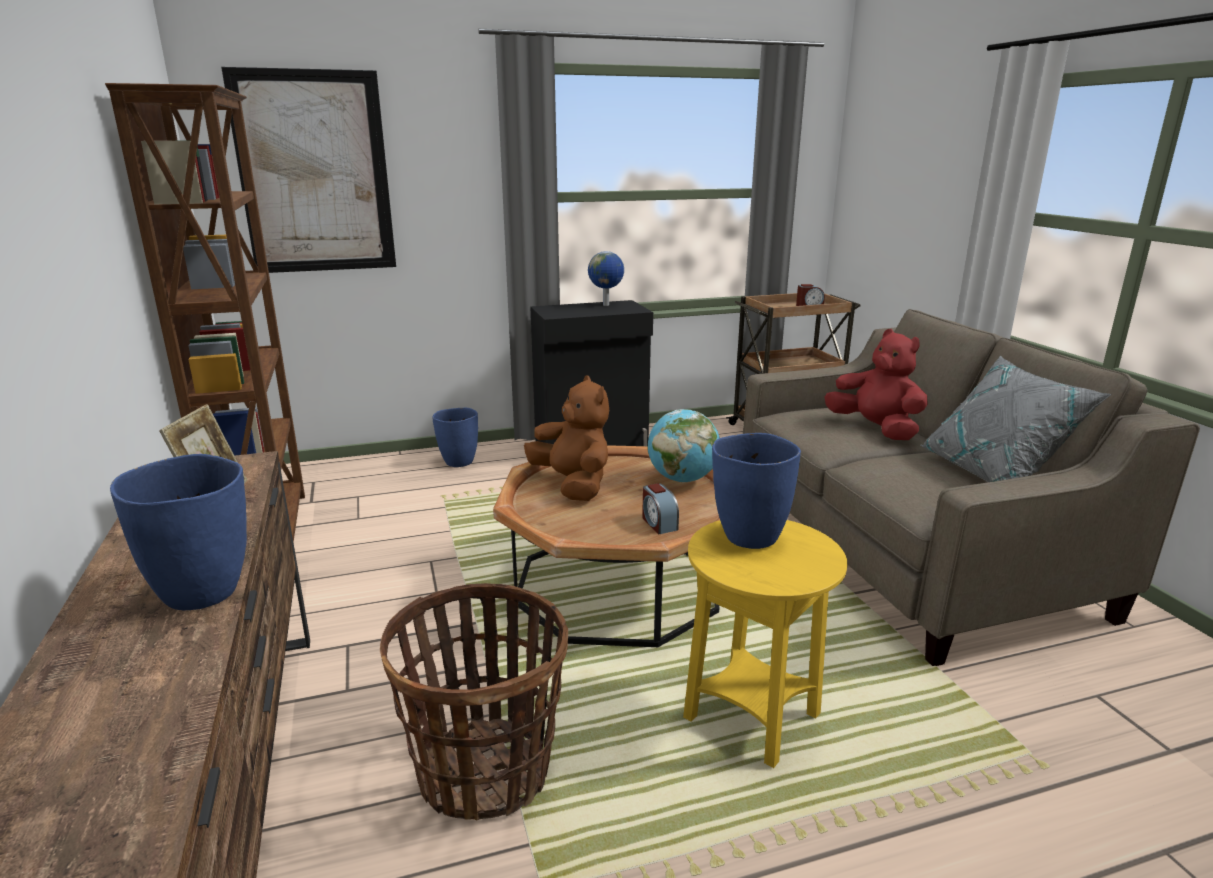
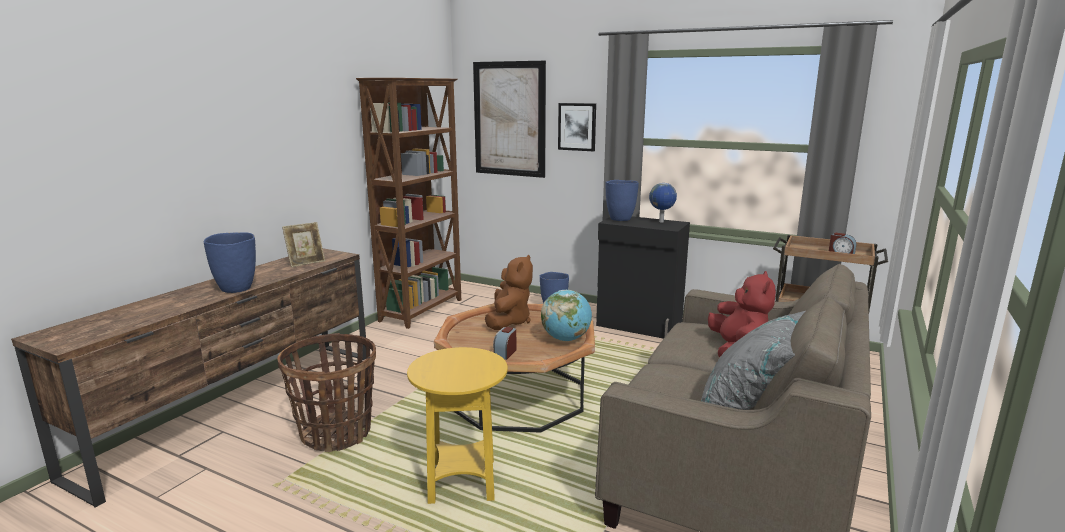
camera: 45 degrees right, 5 degrees down
blue vase [712,433,801,549] -> blue vase moved to [606,180,639,221]
none -> picture [558,103,596,151]

